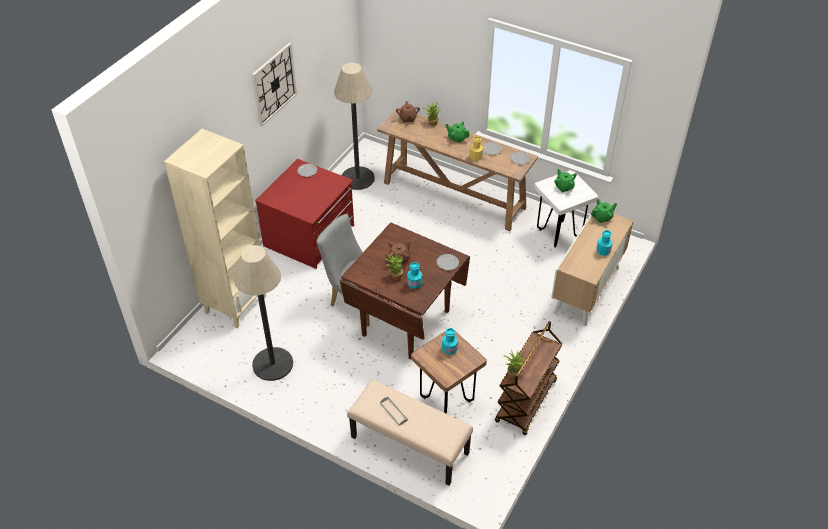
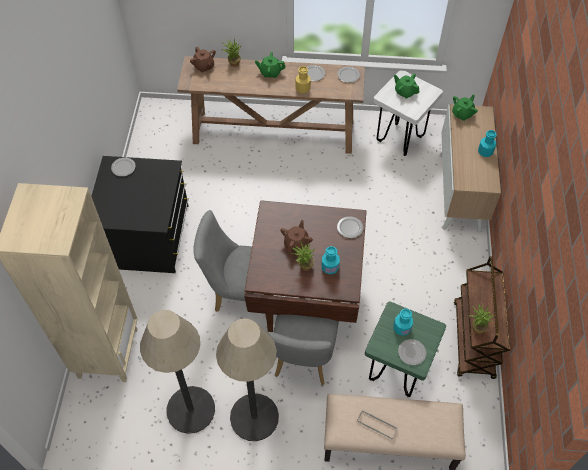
camera: 25 degrees left, 10 degrees up
wall clock [252,43,297,127] -> none
red dresser [255,159,354,269] -> black dresser [91,156,189,273]
floor lamp [334,63,375,190] -> floor lamp moved to [216,319,279,441]
brown stool [411,331,487,414] -> green stool [365,302,446,397]
none -> grey chair [267,314,339,385]
none -> plate [398,339,426,365]

